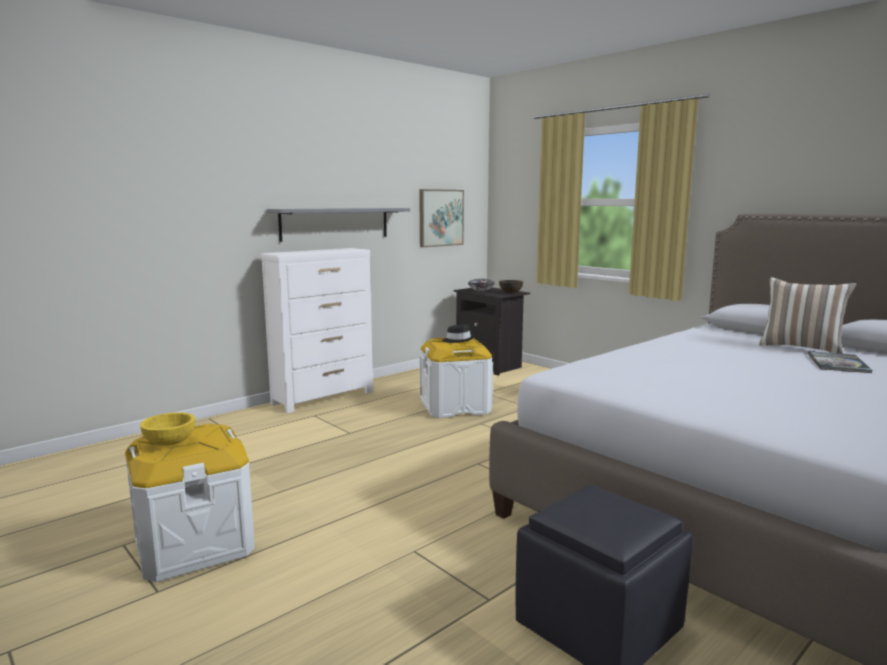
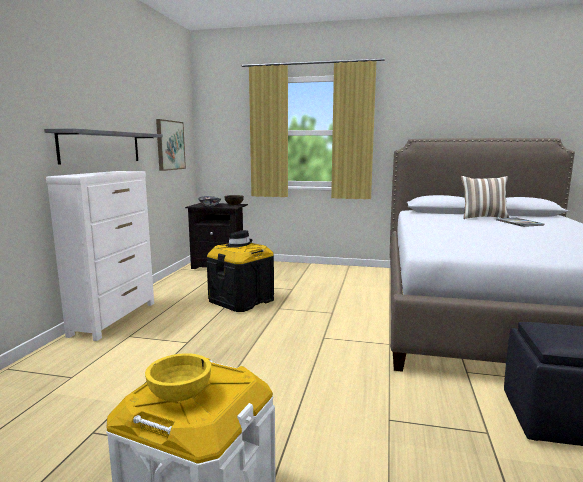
camera: 35 degrees left, 0 degrees up
white storage box [420,338,493,418] -> black storage box [207,243,274,312]

